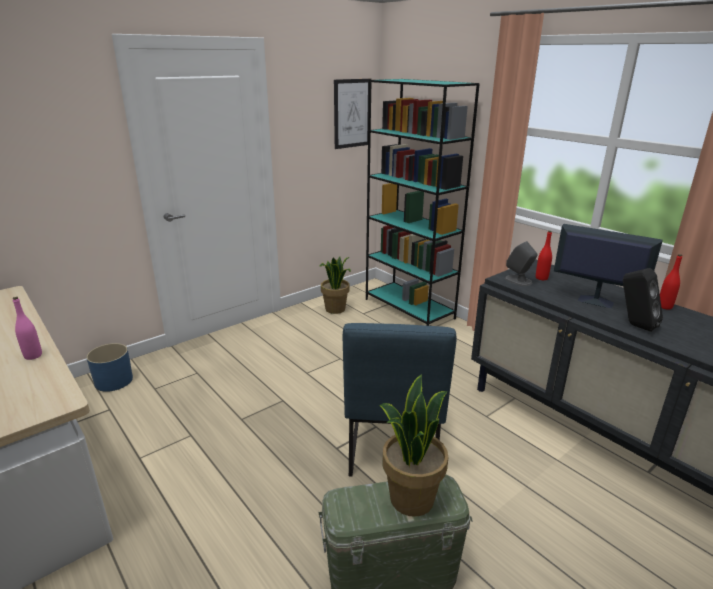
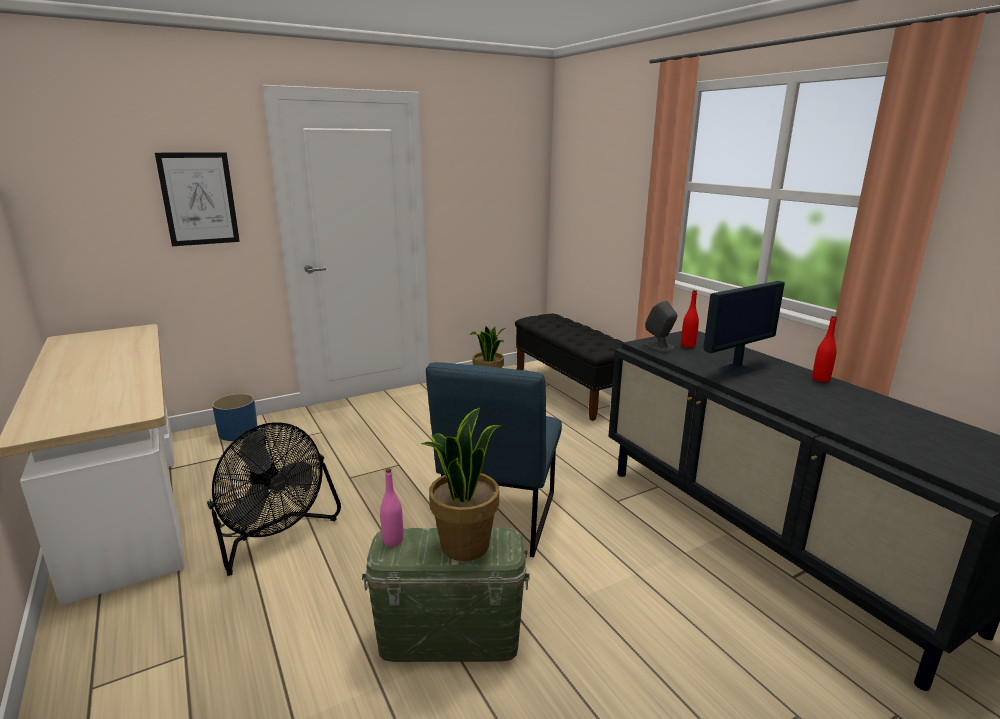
camera: 10 degrees right, 5 degrees down
pink bottle [13,297,42,360] -> pink bottle moved to [380,469,403,547]
picture [334,79,371,149] -> picture moved to [155,152,240,246]
turquoise bookcase [366,79,480,326] -> black bench [515,314,623,421]
monitor [554,224,663,308] -> monitor turned 105 degrees clockwise [703,281,785,376]
black speaker [623,268,663,332] -> none
none -> black fan [207,422,341,576]

